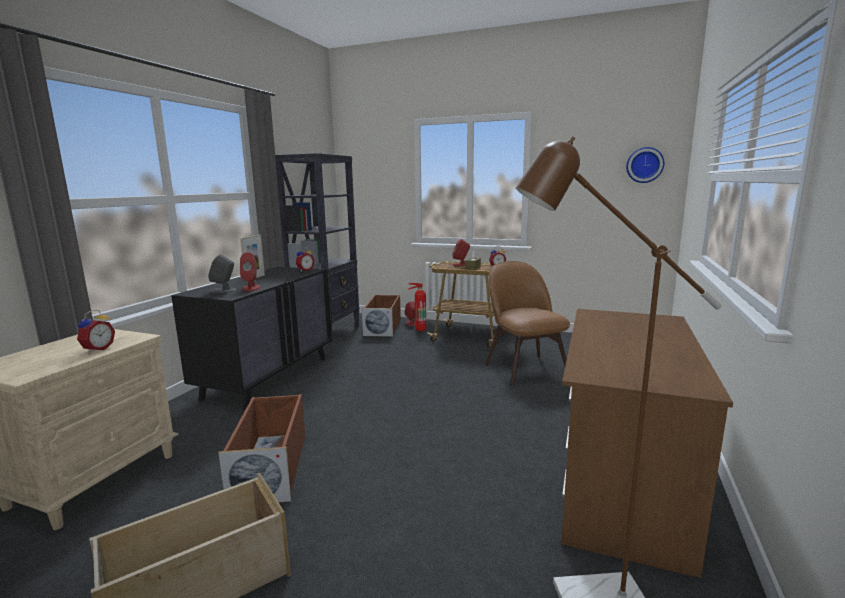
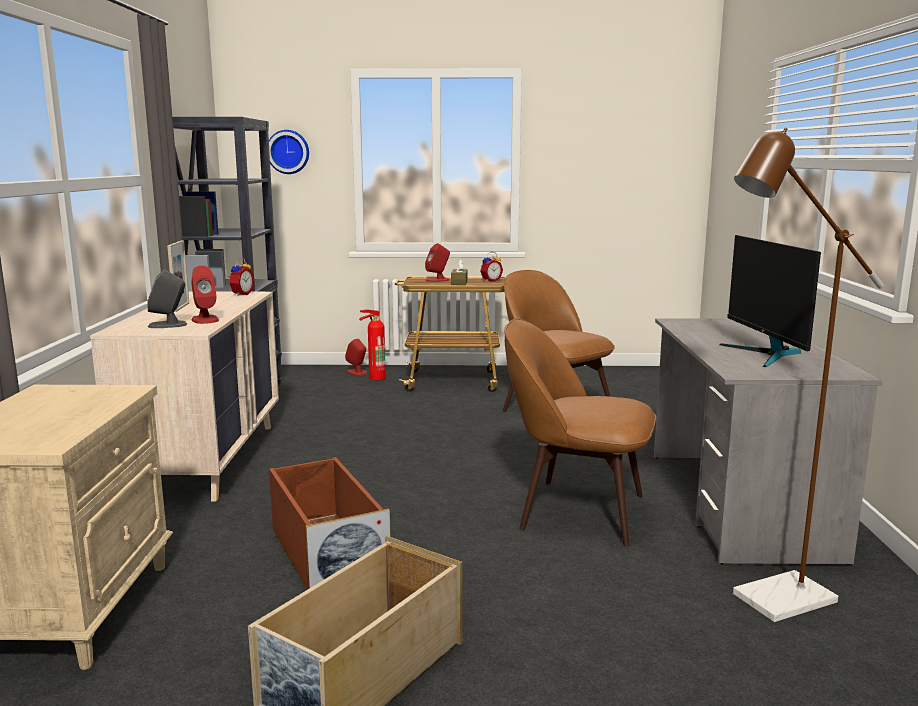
camera: 20 degrees left, 0 degrees up
alarm clock [77,310,115,353] -> none
black dresser [171,267,332,410] -> beige dresser [90,291,279,502]
brown storage box [361,295,401,337] -> none
brown desk [561,309,733,578] -> grey desk [654,318,882,565]
wall clock [626,147,664,183] -> wall clock moved to [269,130,309,174]
none -> brown chair [504,319,657,546]
none -> monitor [720,235,821,367]

